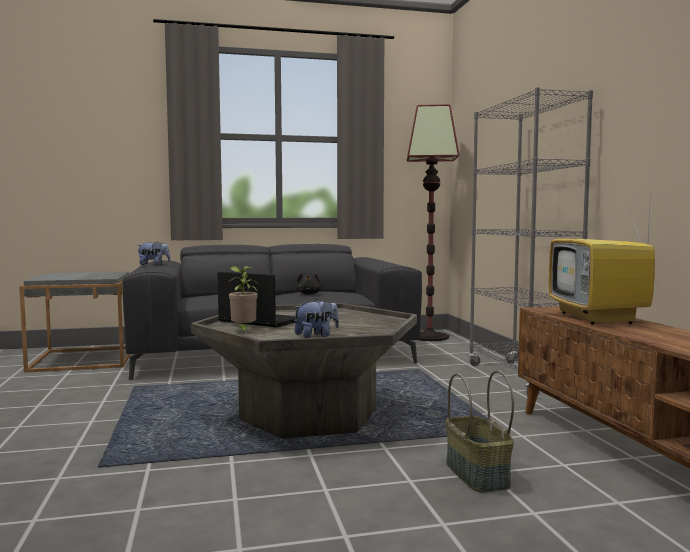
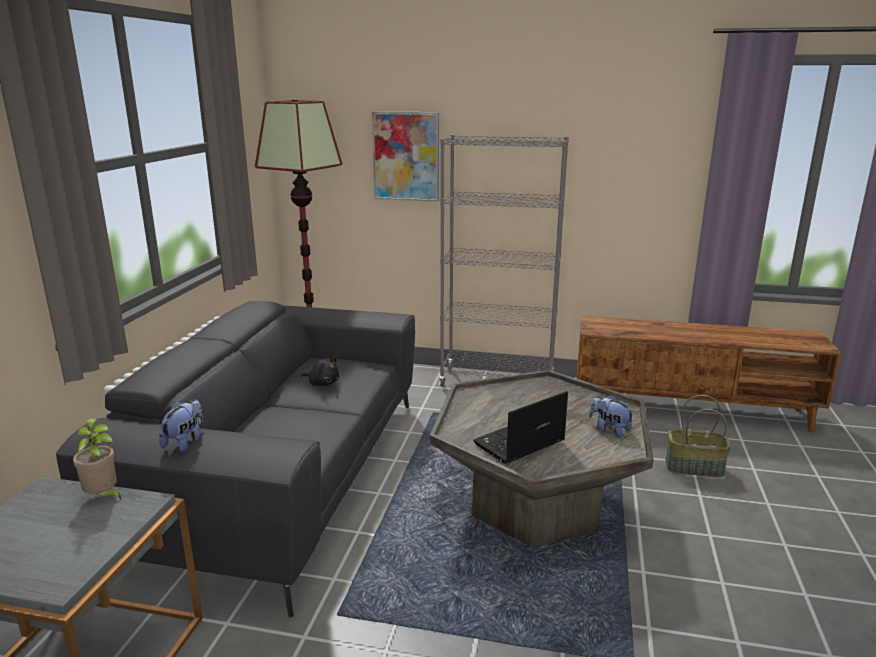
camera: 65 degrees left, 15 degrees up
potted plant [228,266,258,334] -> potted plant moved to [73,418,121,499]
plush toy [293,299,339,338] -> plush toy turned 45 degrees counterclockwise [589,395,635,438]
television [549,188,655,324] -> none
none -> picture [372,111,439,201]

